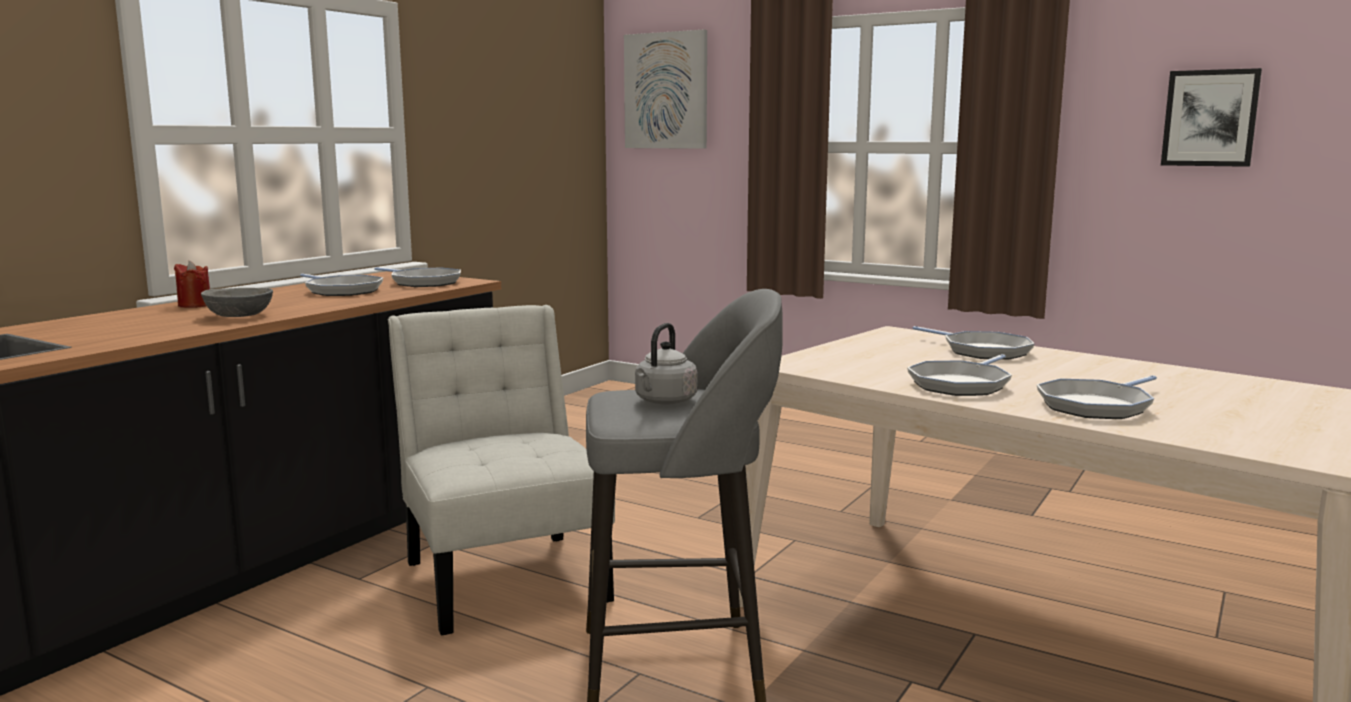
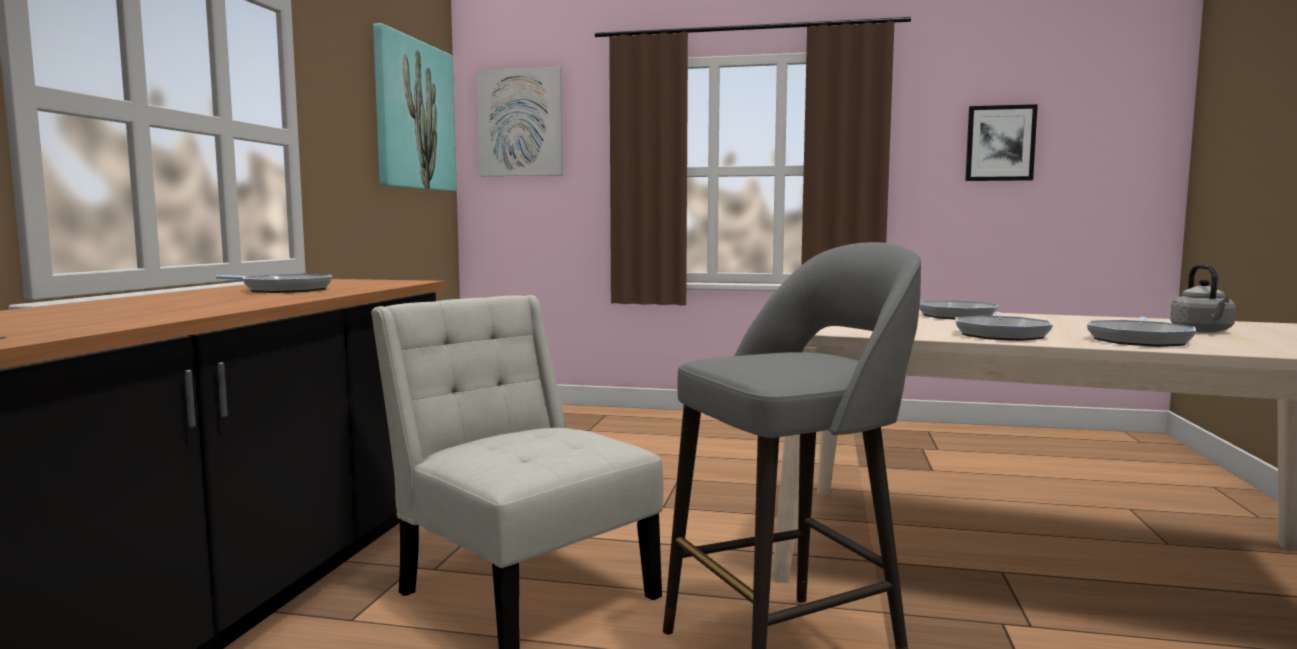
camera: 20 degrees left, 5 degrees down
red candle [174,261,210,308] -> none
grey bowl [201,288,273,317] -> none
frying pan [374,267,461,287] -> none
grey kettle [635,323,698,405] -> grey kettle moved to [1170,265,1236,333]
none -> picture [373,23,457,191]

